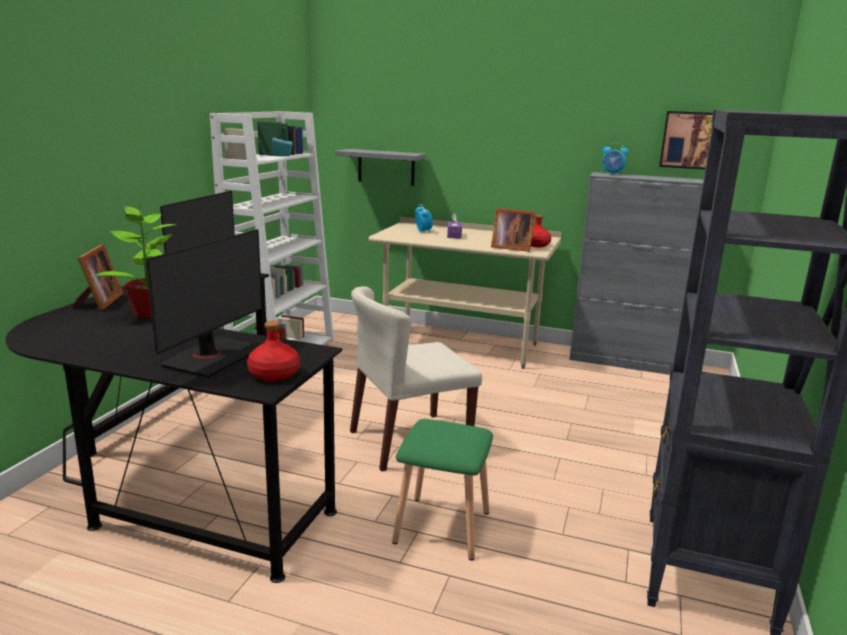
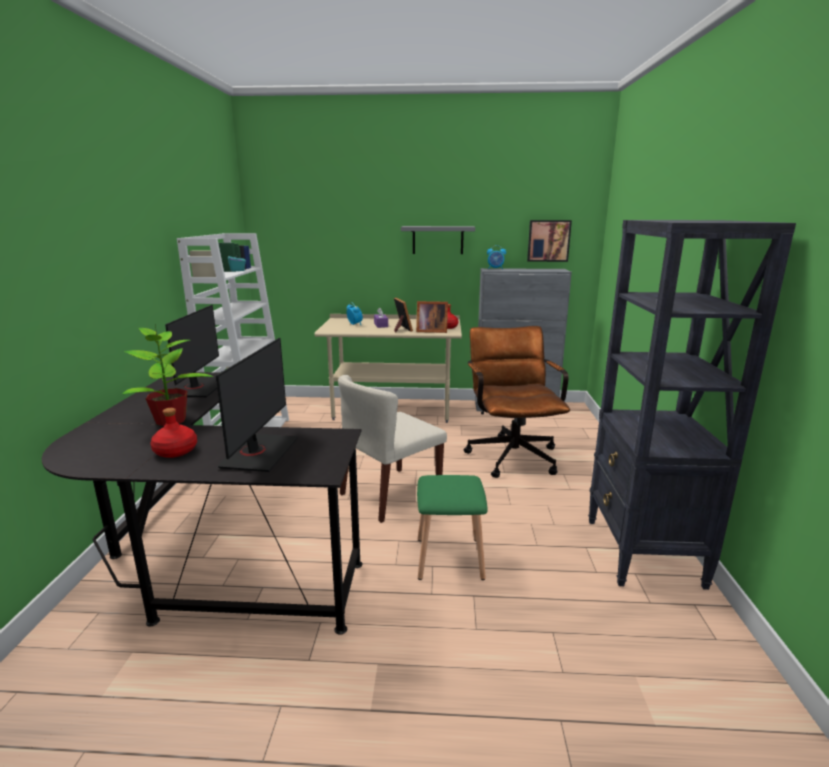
camera: 15 degrees left, 0 degrees up
picture frame [72,244,123,310] -> picture frame moved to [394,298,413,332]
red bottle [247,321,300,382] -> red bottle moved to [150,408,197,458]
grey shelf [335,149,426,186] -> grey shelf moved to [401,226,475,254]
none -> brown office chair [463,326,570,478]

